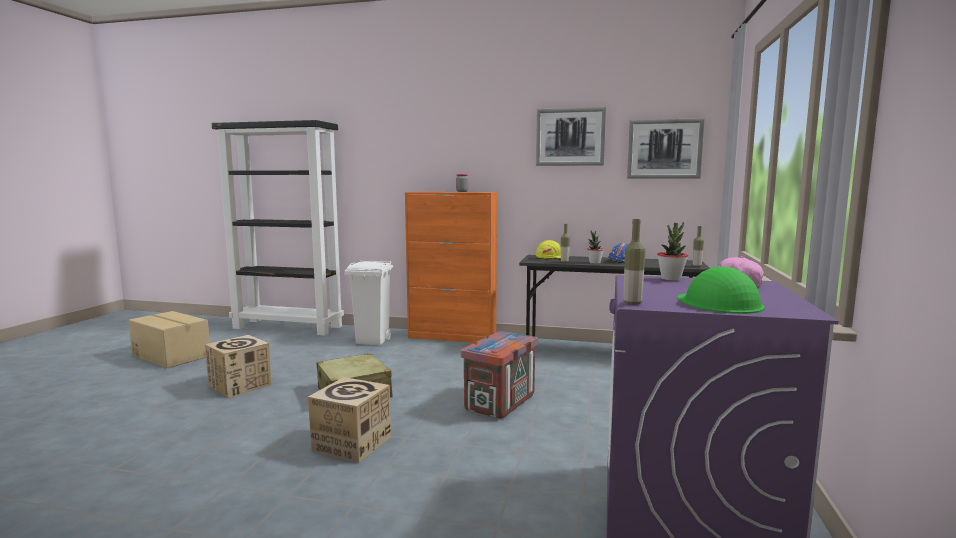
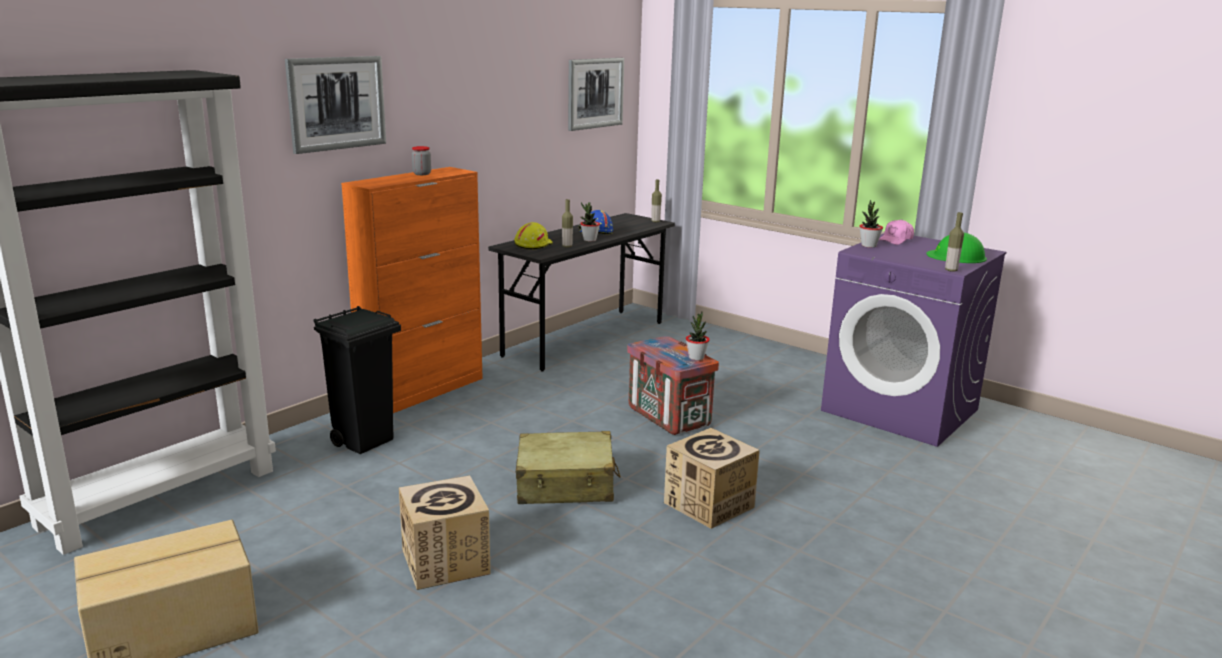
camera: 65 degrees left, 10 degrees up
white trash can [345,260,393,345] -> black trash can [313,306,401,454]
picture [536,107,606,166] -> picture moved to [285,56,386,154]
none -> potted plant [686,312,710,360]

